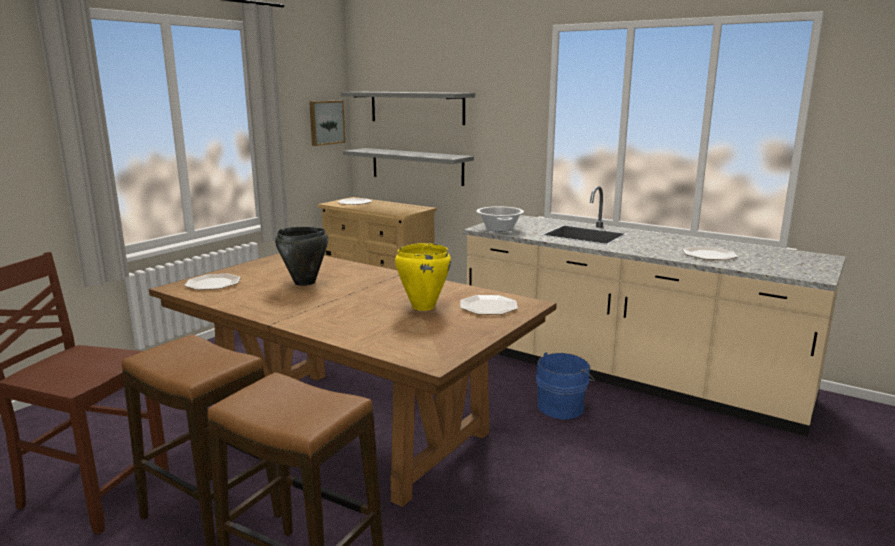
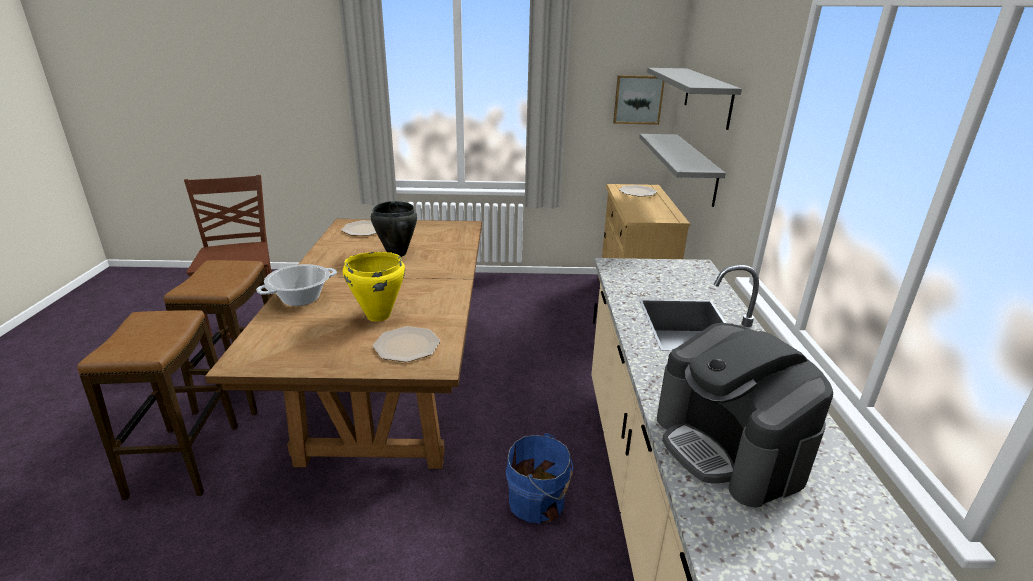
camera: 55 degrees right, 10 degrees up
cooking pot [476,206,524,232] -> cooking pot moved to [256,264,337,306]
plate [683,246,738,260] -> coffee machine [657,323,833,508]

